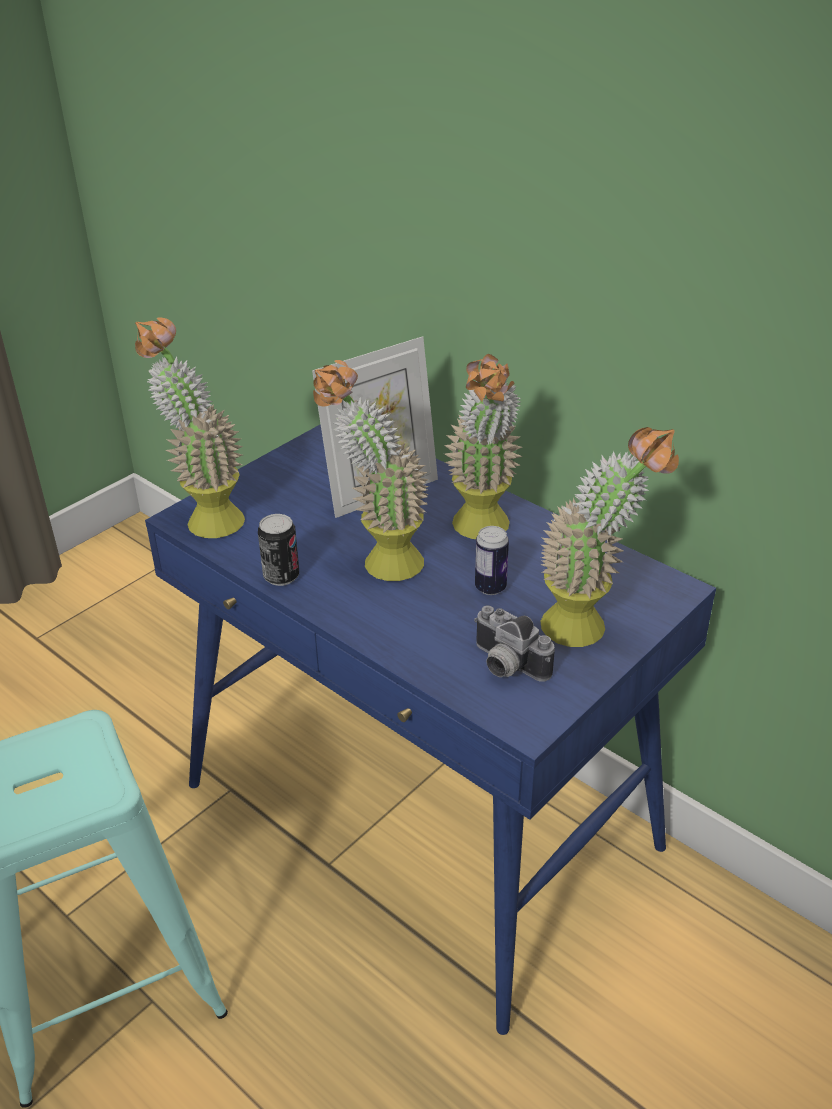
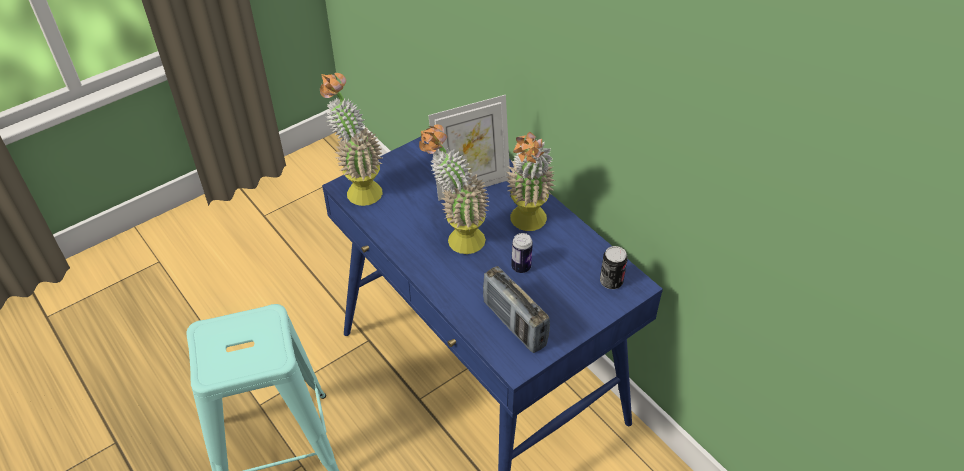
camera: 10 degrees right, 10 degrees up
can [258,514,299,586] -> can moved to [600,246,627,289]
camera [474,606,555,682] -> radio [483,266,550,353]
potted plant [540,427,679,647] -> none

